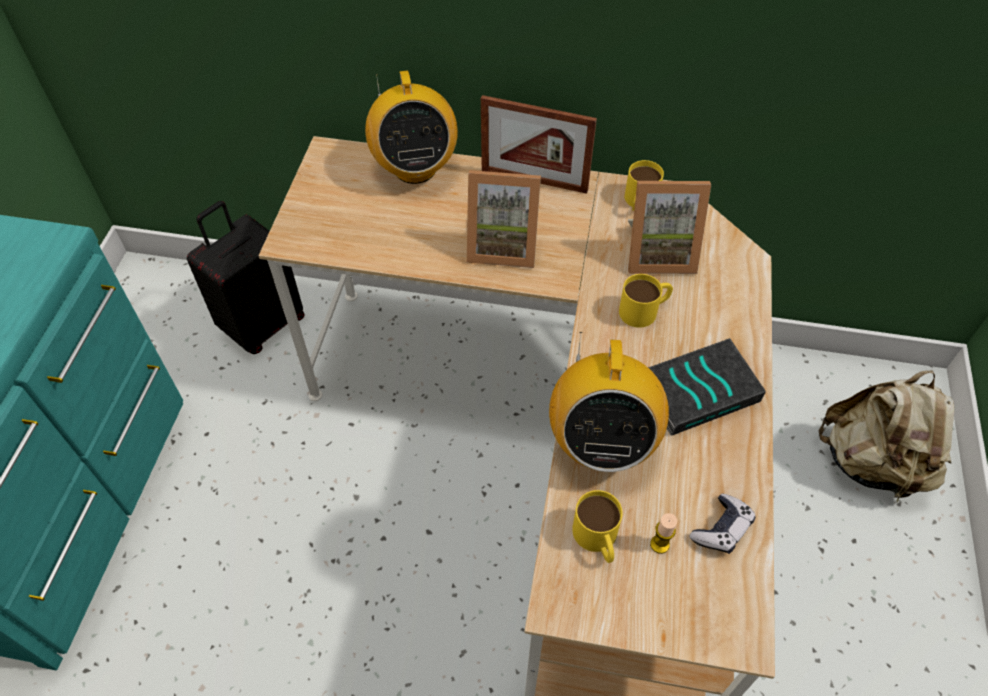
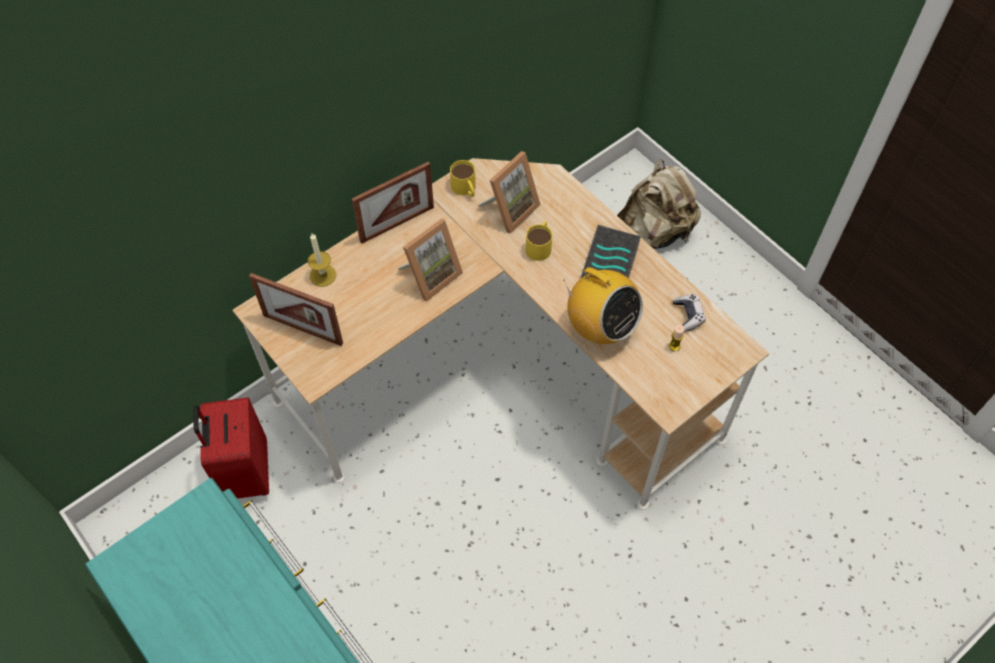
camera: 50 degrees left, 5 degrees up
black suitcase [187,201,305,354] -> red suitcase [194,397,269,499]
radio [365,70,458,184] -> candle [308,233,336,287]
yellow mug [572,490,623,563] -> none
none -> picture frame [249,273,343,346]

